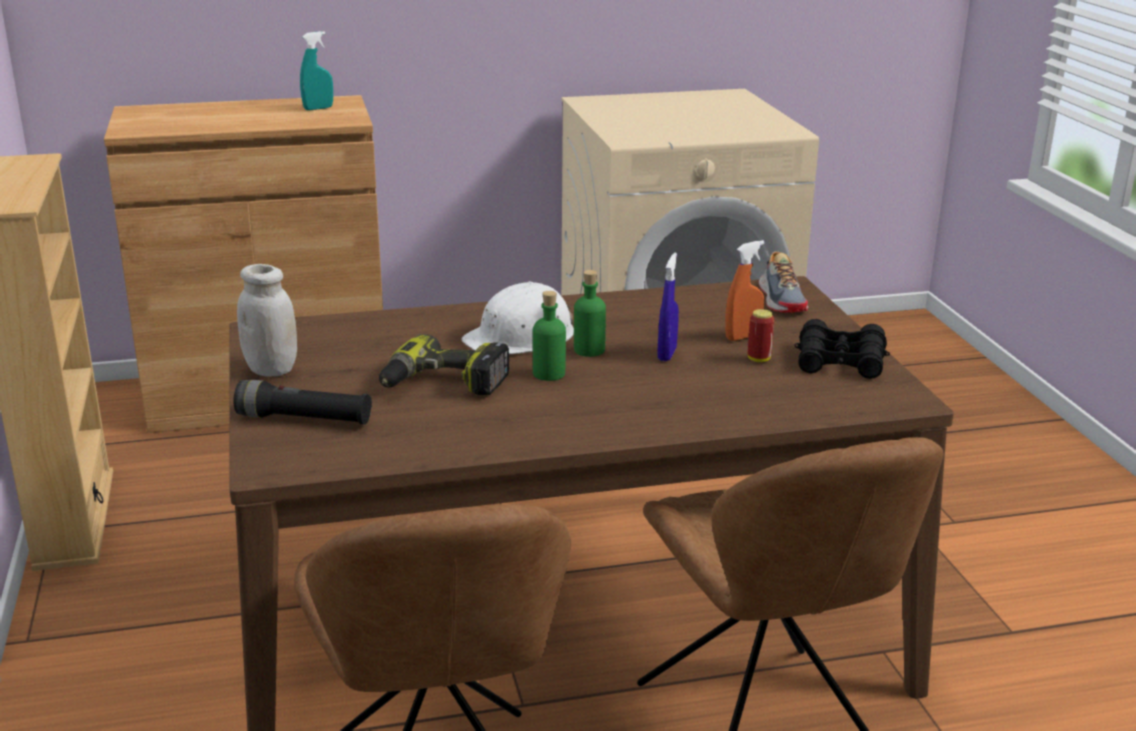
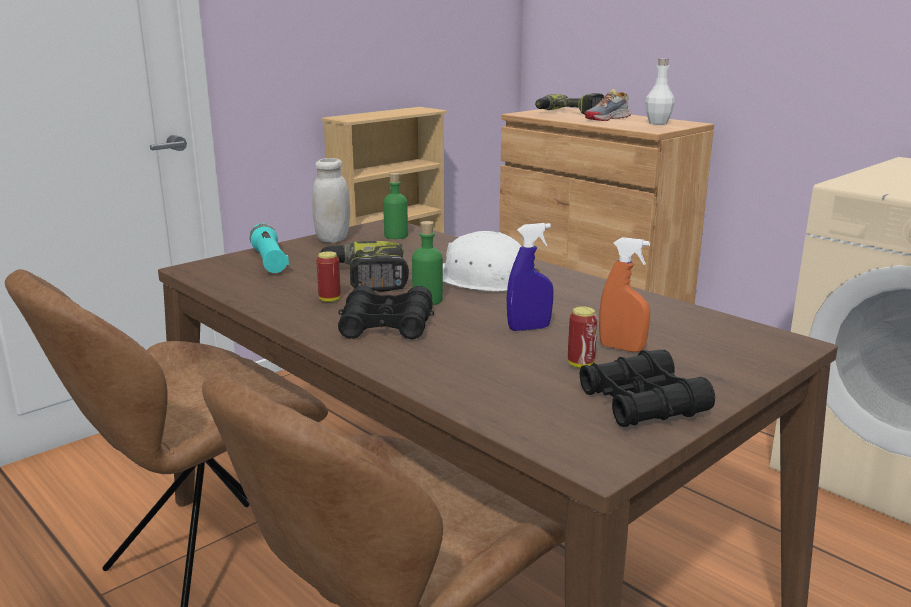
camera: 60 degrees right, 5 degrees down
black flashlight [233,380,372,425] -> turquoise flashlight [250,224,289,273]
turquoise spray bottle [300,31,333,110] -> white bottle [645,58,675,125]
green bottle [574,270,606,357] -> green bottle moved to [383,173,408,239]
shoe [759,251,808,313] -> shoe moved to [585,89,632,121]
none -> can [316,251,341,302]
none -> black binoculars [338,285,434,339]
none -> power drill [535,93,604,115]

